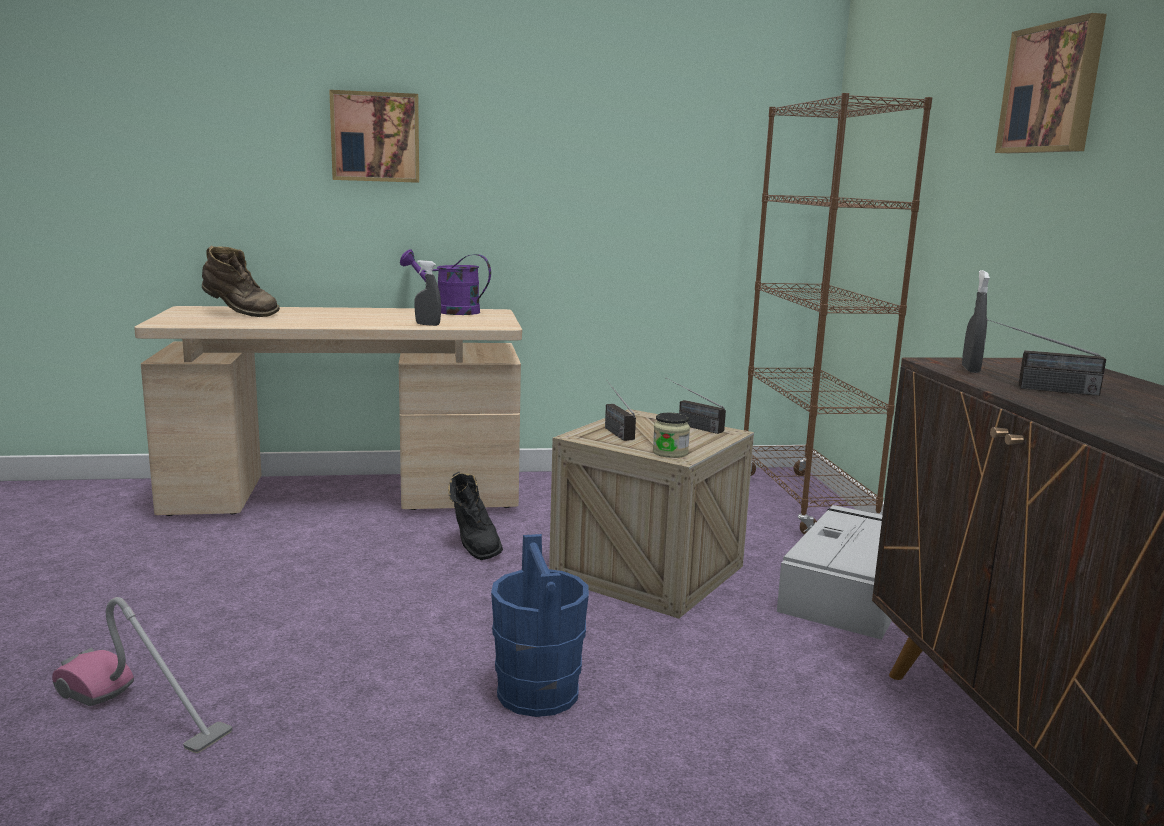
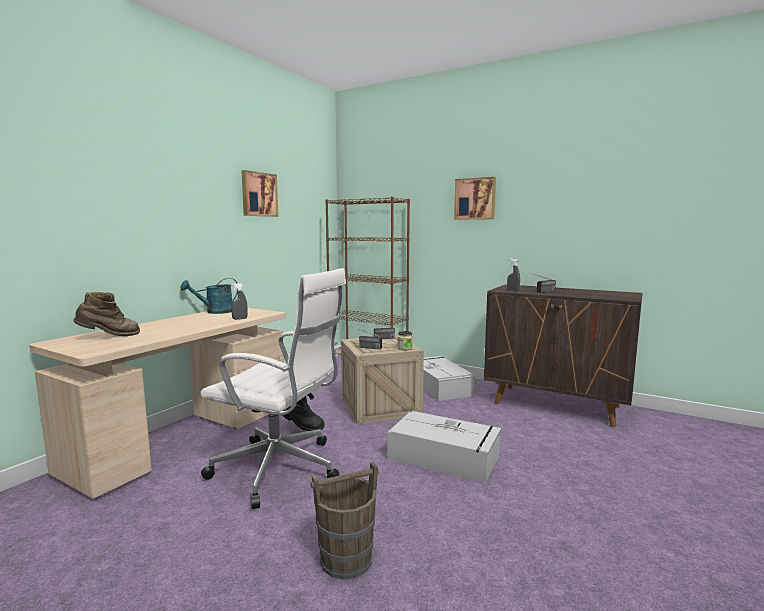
camera: 50 degrees left, 5 degrees down
vacuum cleaner [52,597,232,753] -> brown bucket [311,462,379,580]
picture [329,90,419,183] -> picture moved to [241,170,278,217]
purple watering can [400,249,491,315] -> turquoise watering can [181,278,238,314]
blue bucket [491,534,589,717] -> grey storage box [387,411,501,483]
none -> white office chair [201,268,346,509]

